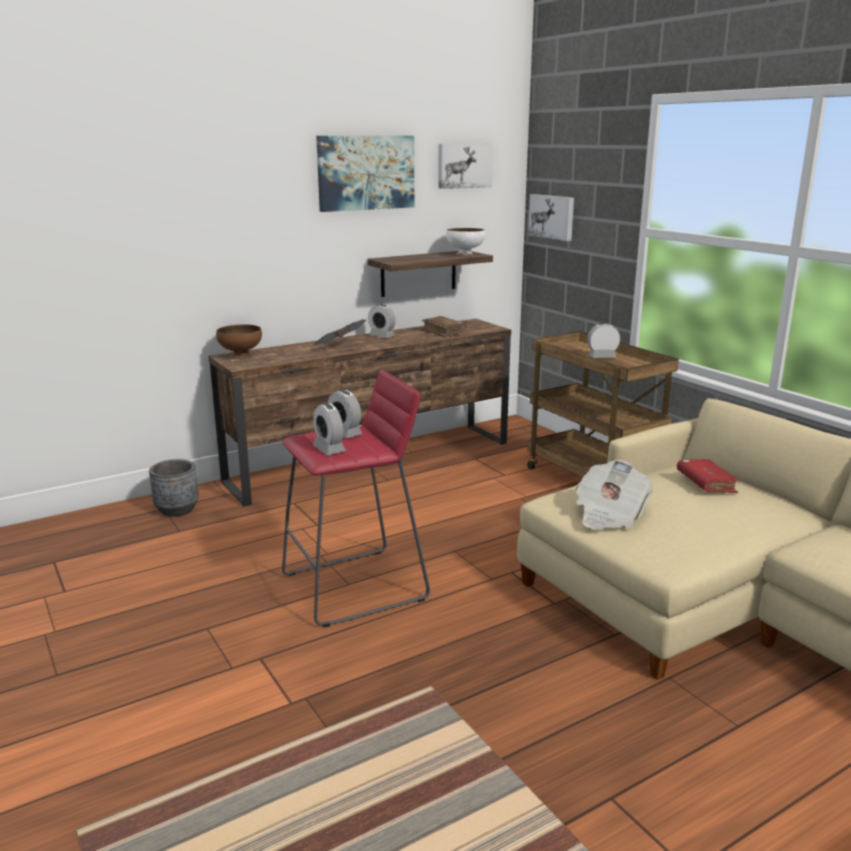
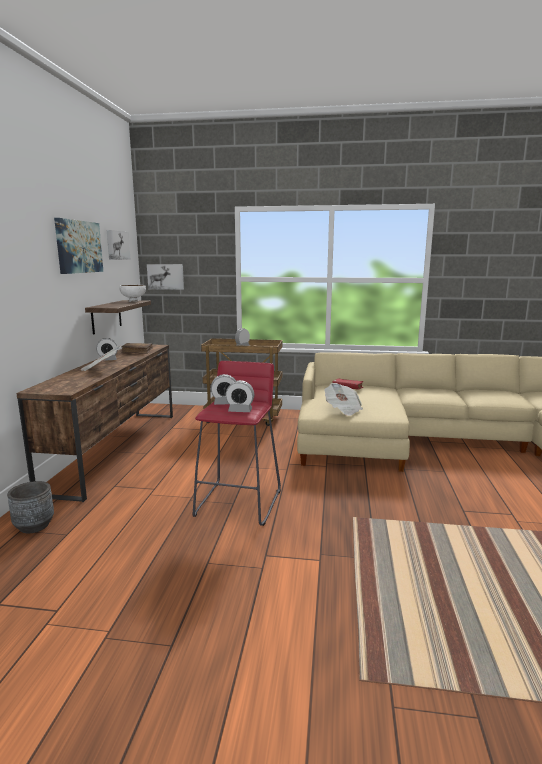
camera: 50 degrees left, 5 degrees down
brown bowl [216,324,262,359] -> none

